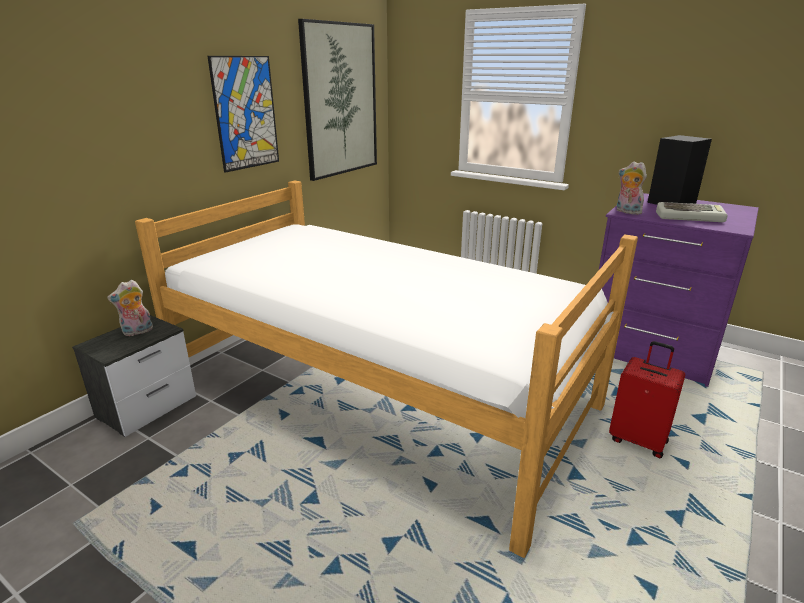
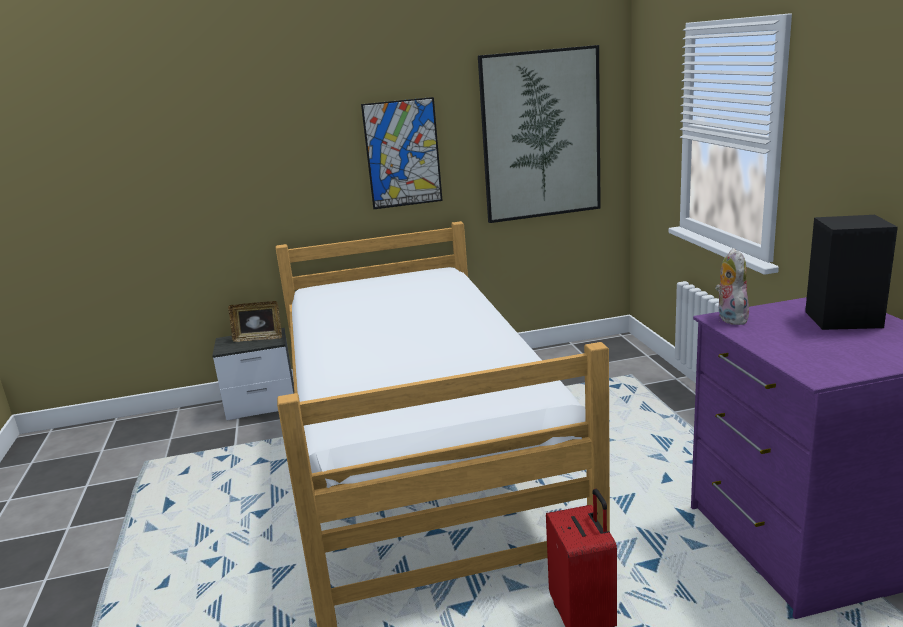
camera: 45 degrees right, 5 degrees down
plush toy [107,280,153,336] -> picture frame [228,301,282,342]
keyboard [656,202,728,222] -> none

